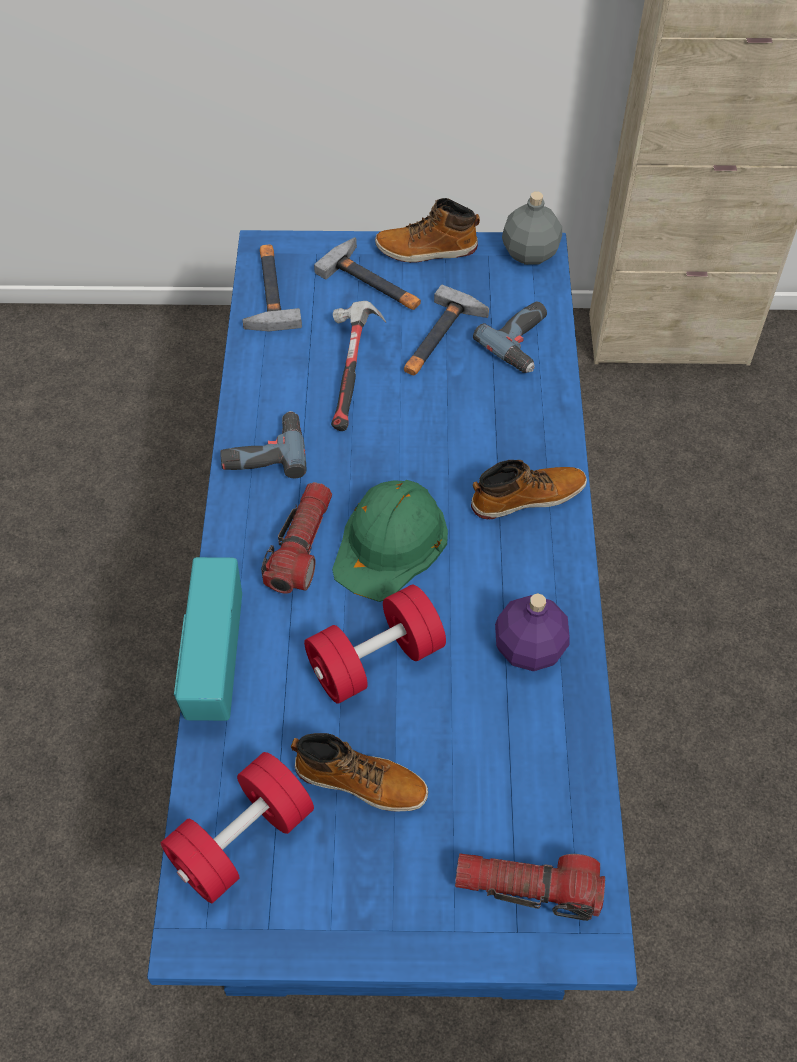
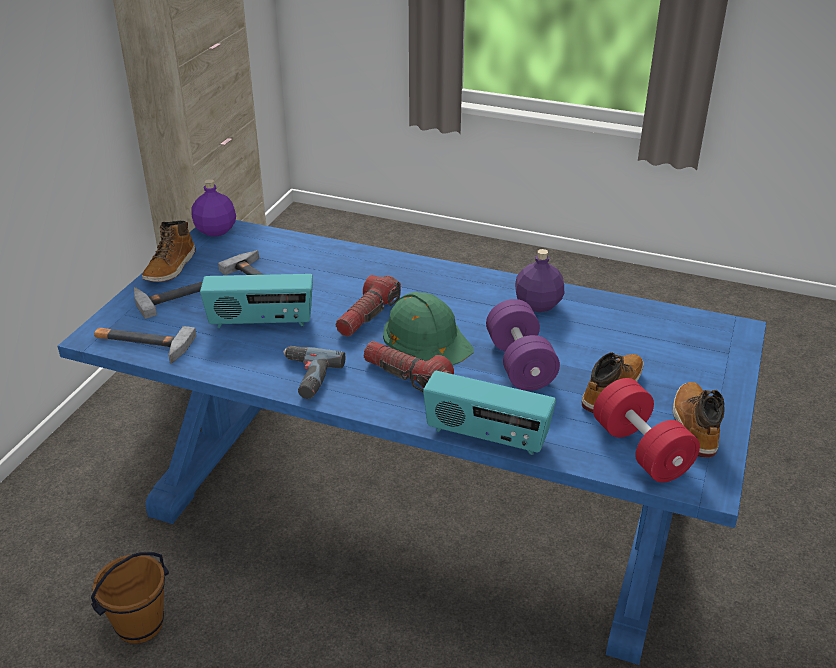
camera: 70 degrees left, 20 degrees down
red dumbbell [304,585,446,704] -> purple dumbbell [486,299,560,391]
hammer [331,301,386,431] -> radio [200,274,313,328]
flashlight [455,853,605,921] -> flashlight moved to [336,275,401,337]
boot [471,460,587,519] -> boot moved to [673,382,725,458]
power drill [473,301,547,373] -> none
grey bottle [502,192,562,265] -> purple bottle [191,179,236,236]
none -> brown bucket [91,552,169,644]

